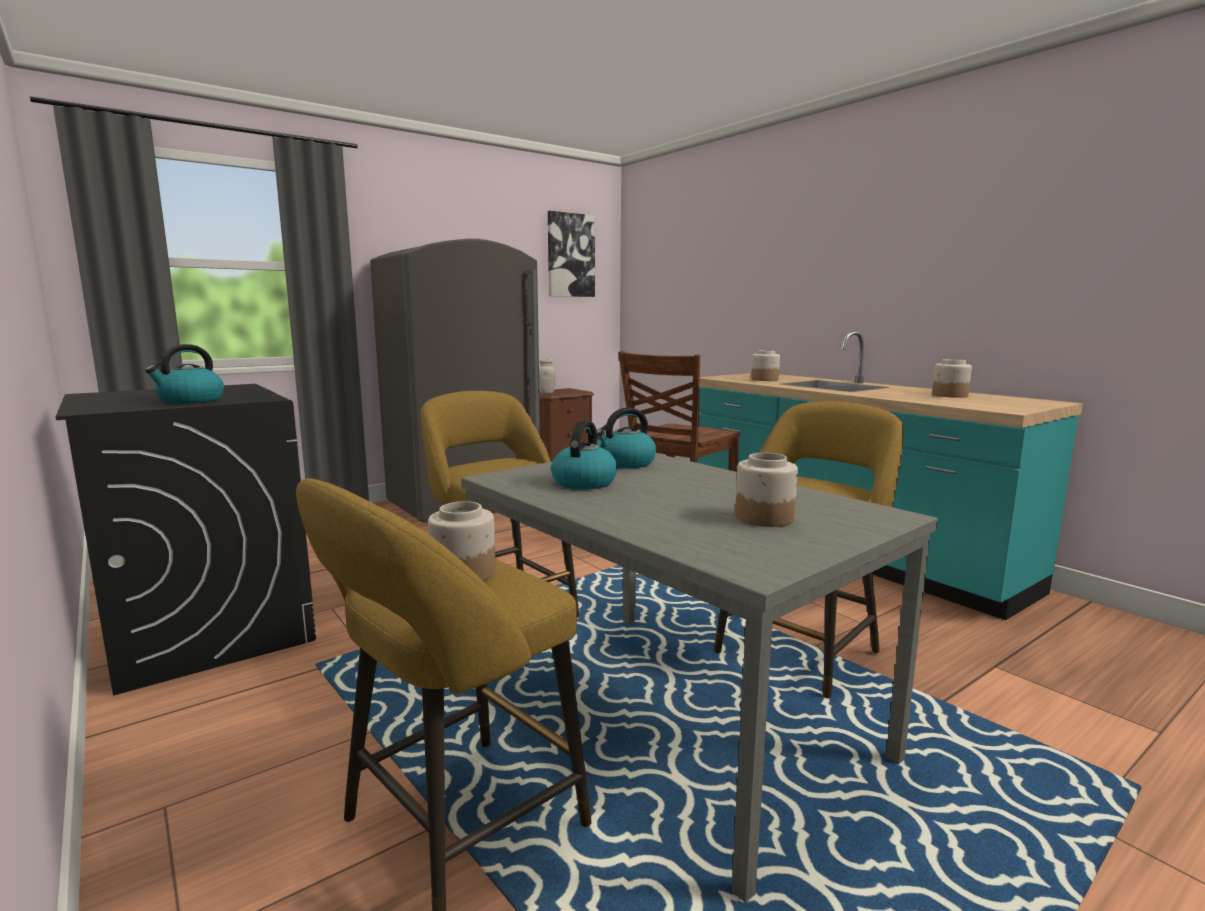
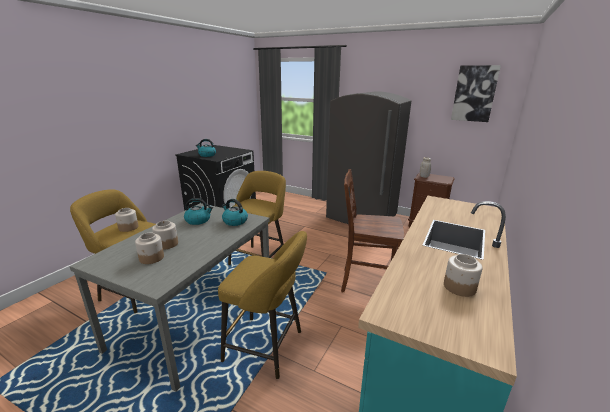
camera: 65 degrees right, 10 degrees up
jar [751,350,780,381] -> jar moved to [152,221,178,250]

